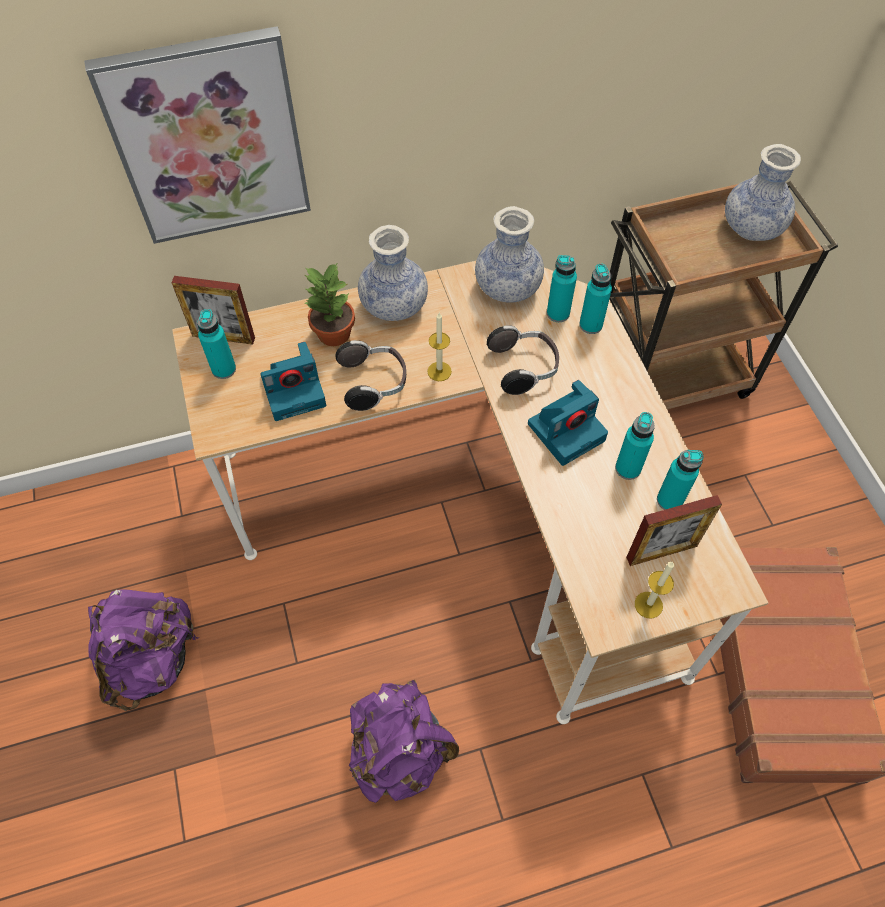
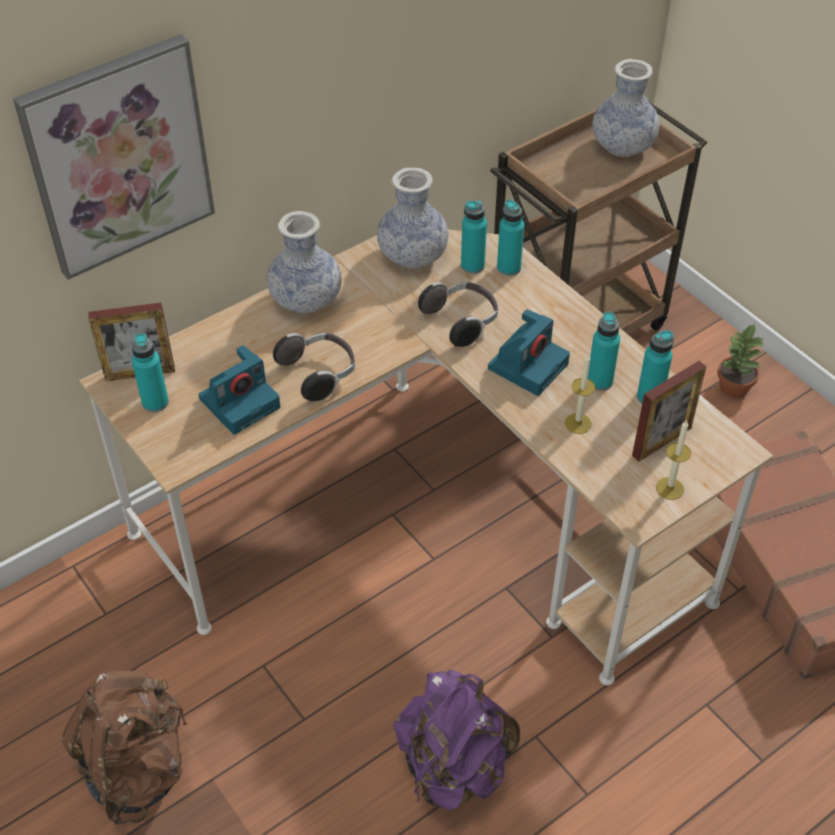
camera: 20 degrees left, 10 degrees down
purple backpack [88,589,199,711] -> brown backpack [62,671,188,825]
potted plant [305,264,355,346] -> potted plant moved to [717,323,764,398]
candle [427,313,452,381] -> candle moved to [565,354,595,434]

